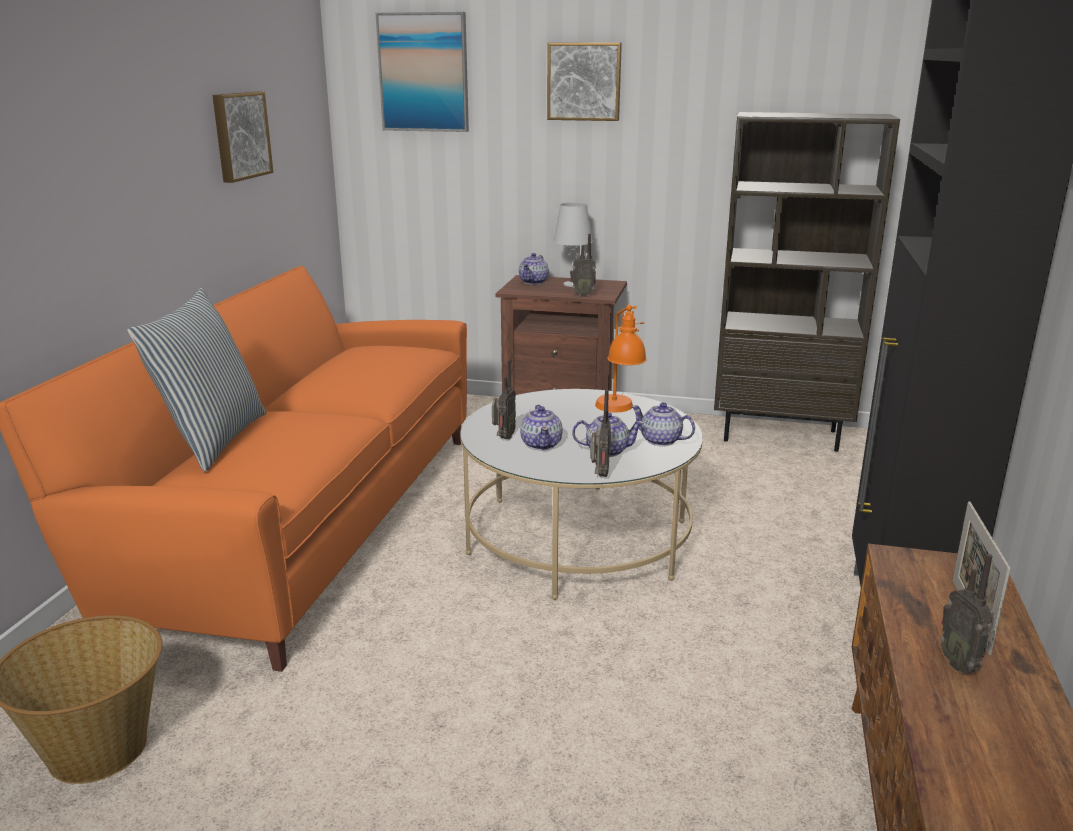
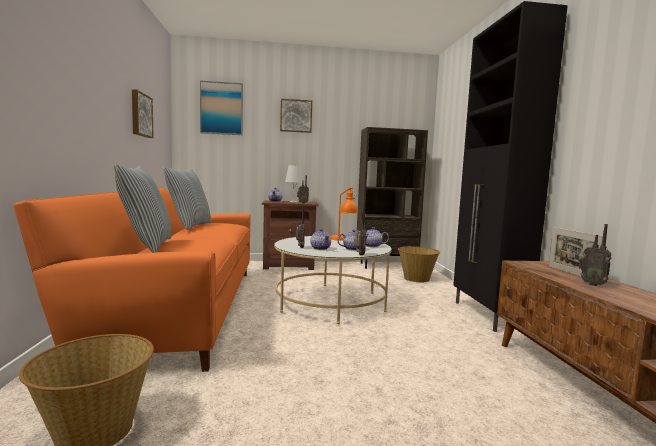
camera: 20 degrees left, 15 degrees down
none -> pillow [163,167,212,230]
none -> basket [398,246,440,282]

